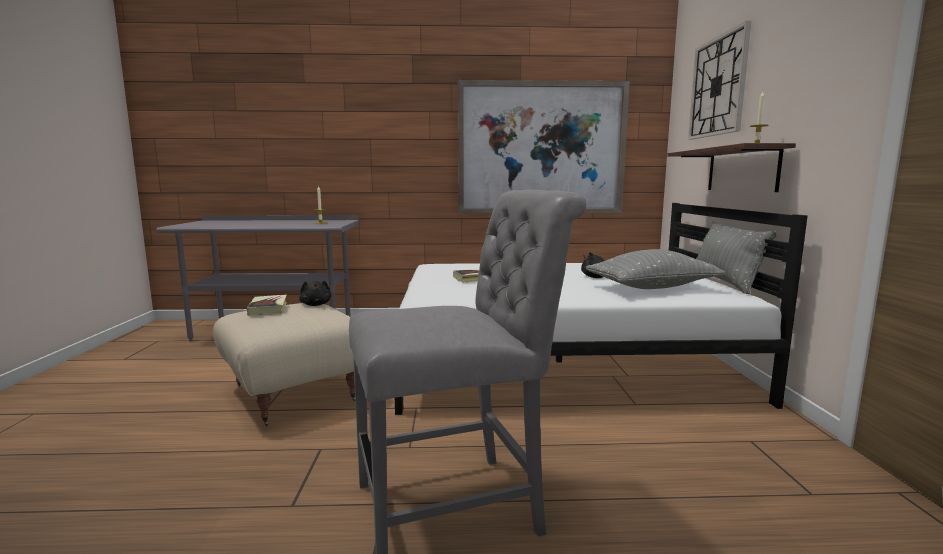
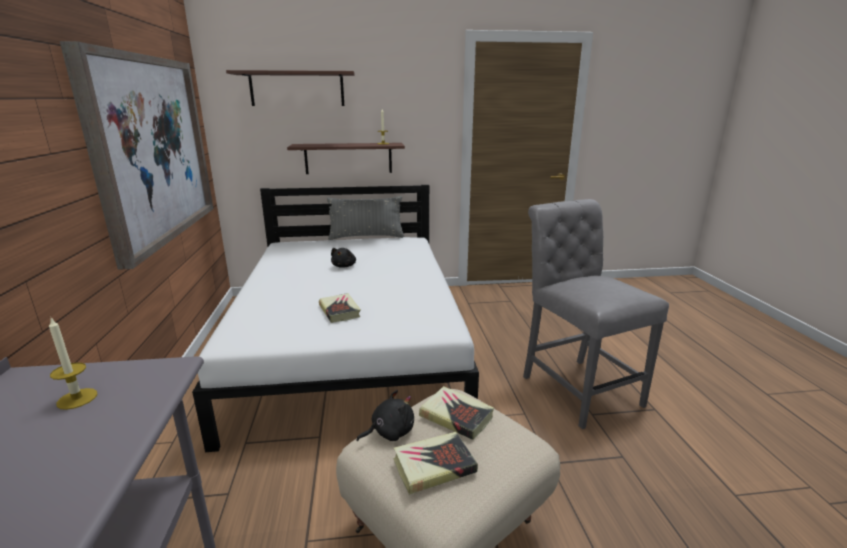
camera: 95 degrees left, 10 degrees up
grey pillow [586,249,725,289] -> none
wall clock [688,21,751,140] -> shelf [226,70,354,106]
none -> book [419,386,494,440]

